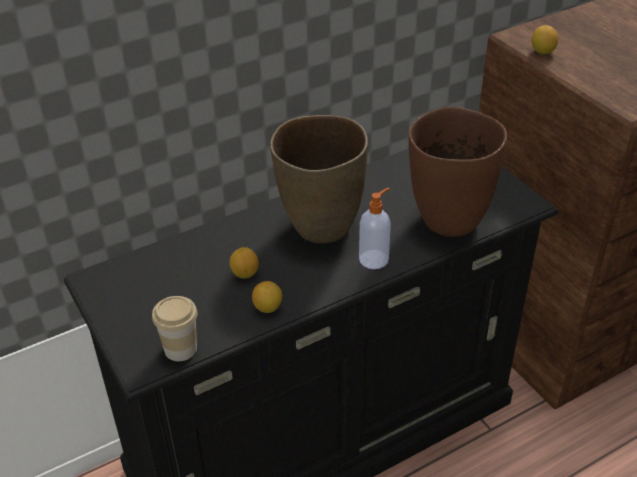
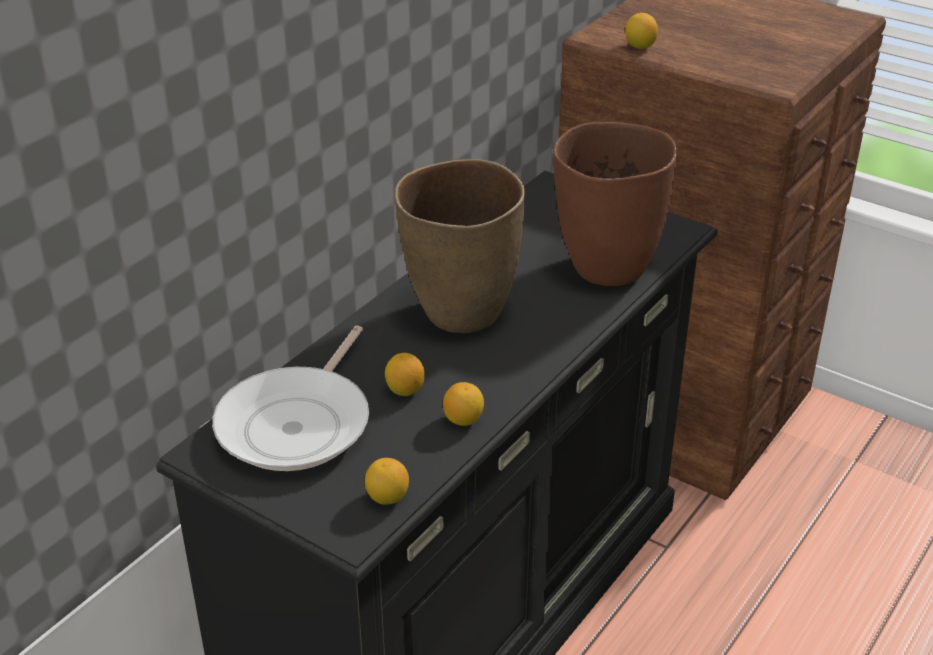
camera: 25 degrees left, 5 degrees down
cup [152,296,197,361] -> lemon [365,458,409,505]
soap dispenser [359,188,391,269] -> none
none -> frying pan [212,326,369,471]

